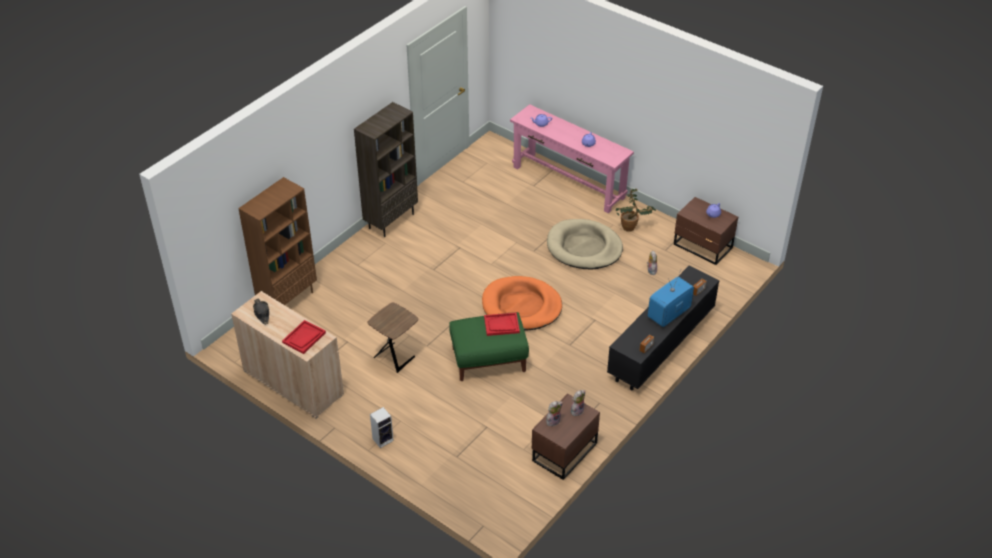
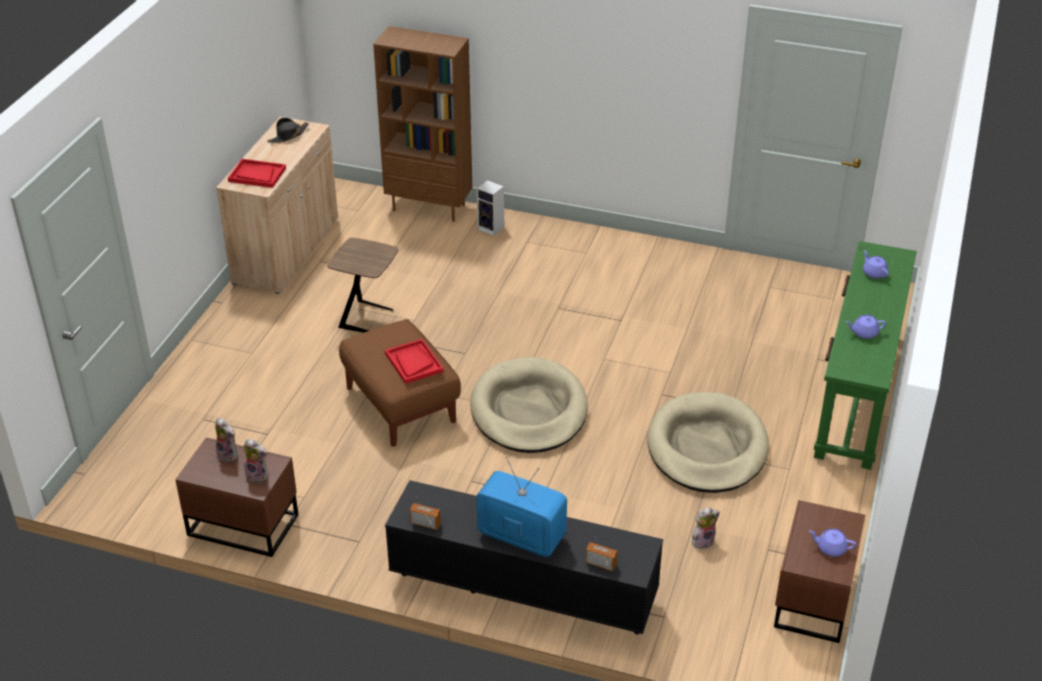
camera: 70 degrees right, 5 degrees down
brown bookcase [354,102,418,237] -> none
speaker [370,407,394,448] -> speaker moved to [477,180,504,236]
green ottoman [449,312,529,381] -> brown ottoman [339,319,461,447]
orange dog bed [482,276,562,331] -> beige dog bed [470,357,588,453]
pink console table [510,104,634,213] -> green console table [814,241,917,470]
potted plant [616,189,656,232] -> none

